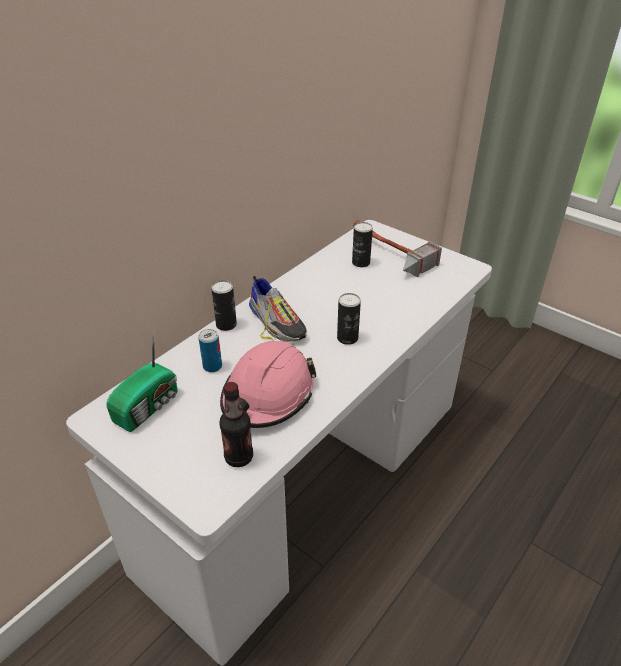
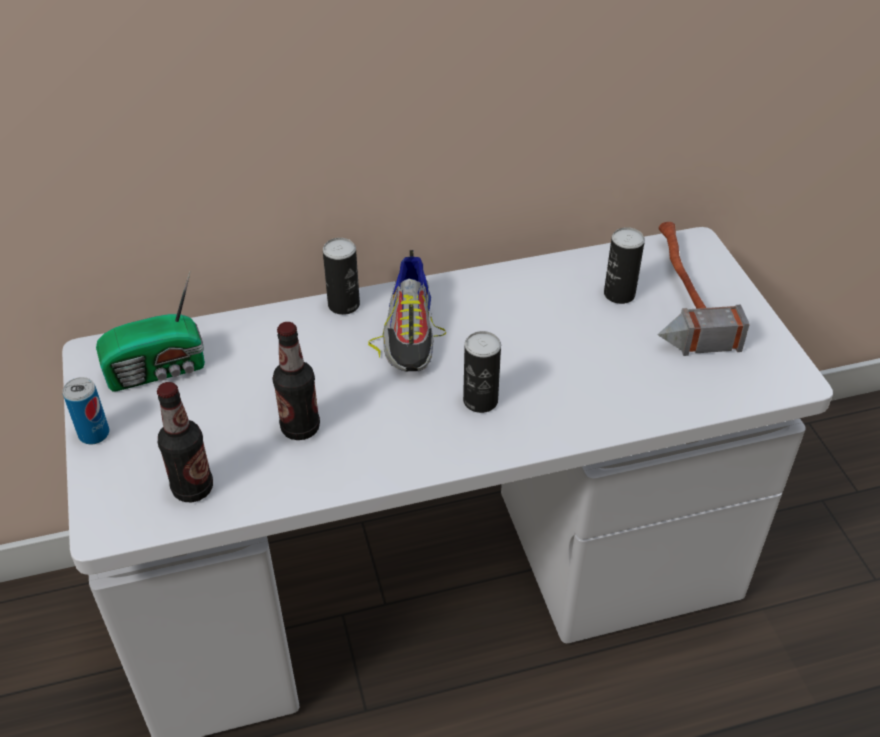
camera: 35 degrees right, 5 degrees up
can [198,329,222,372] -> can moved to [63,377,109,444]
pink hard hat [220,341,316,428] -> bottle [272,322,320,440]

